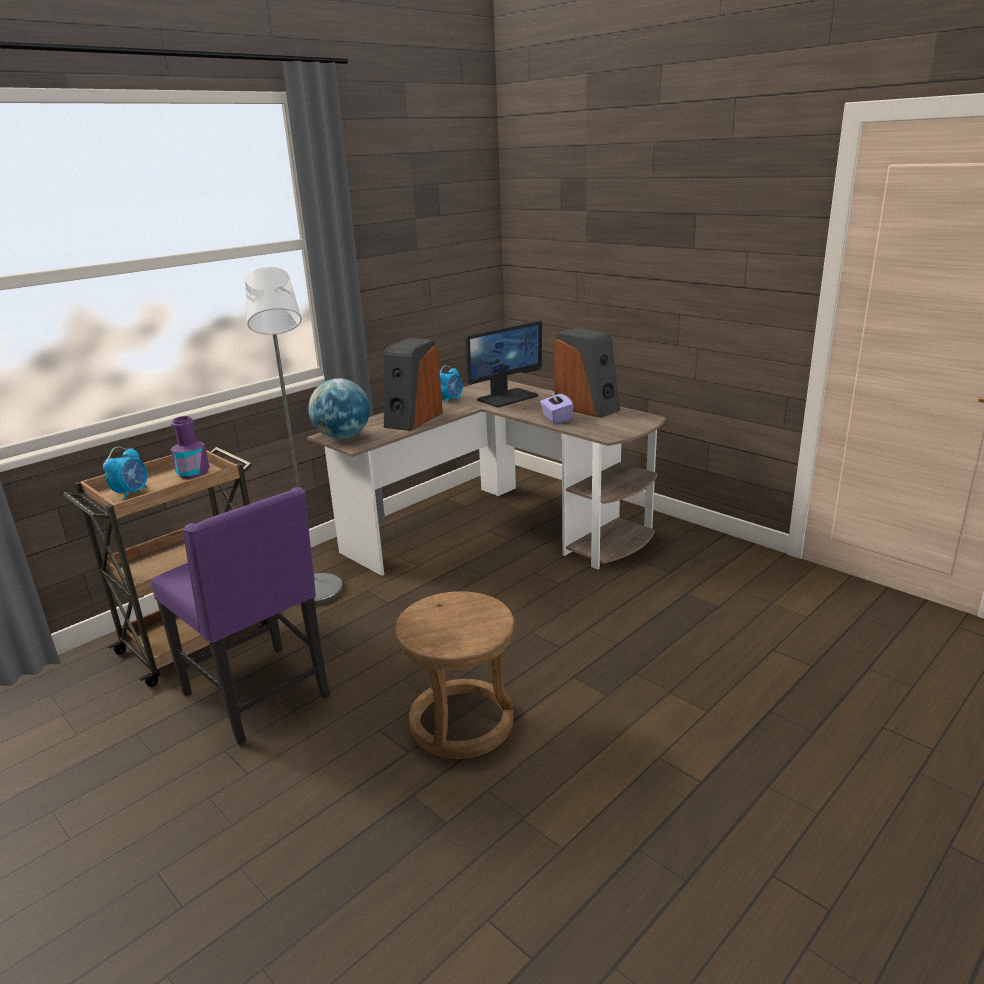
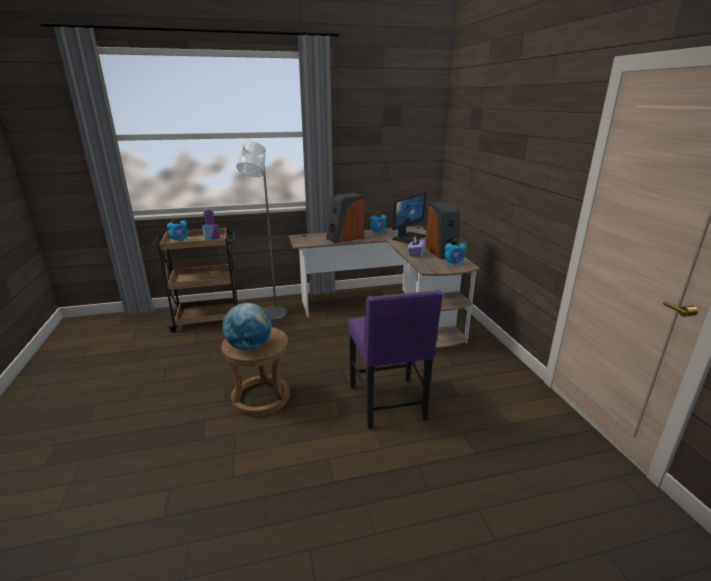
camera: 30 degrees right, 0 degrees up
purple chair [151,487,330,745] -> purple chair moved to [348,290,443,429]
globe [308,378,370,439] -> globe moved to [222,303,271,351]
monitor [465,320,542,407] -> monitor turned 45 degrees counterclockwise [392,191,426,244]
none -> alarm clock [445,240,466,266]

